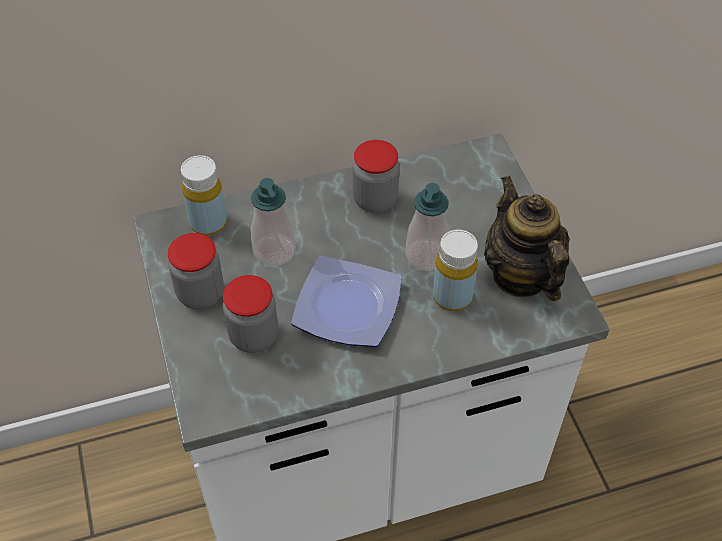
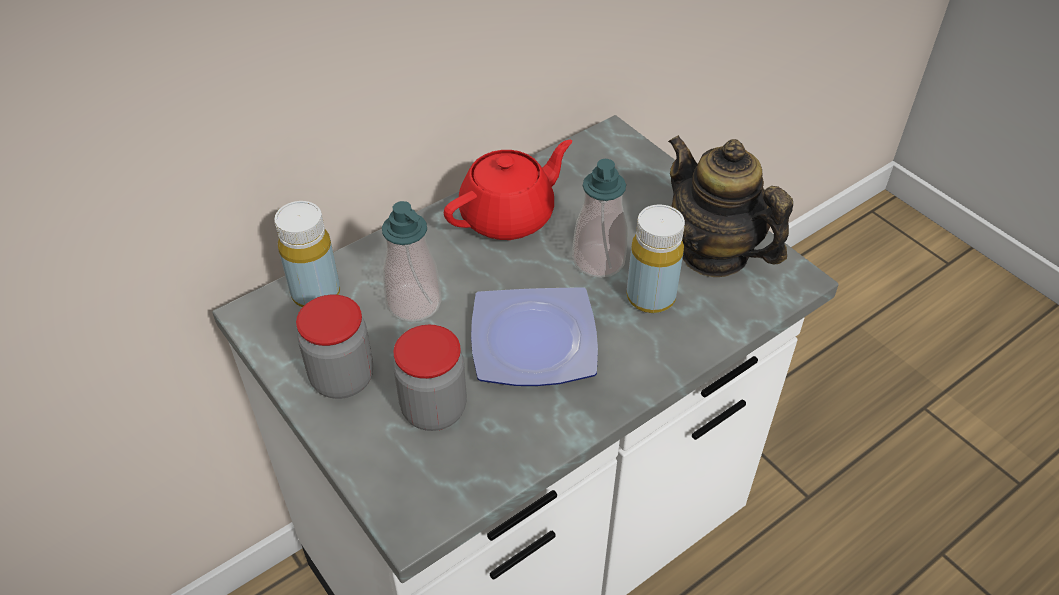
camera: 20 degrees left, 5 degrees down
jar [353,140,400,213] -> red teapot [444,140,572,240]

